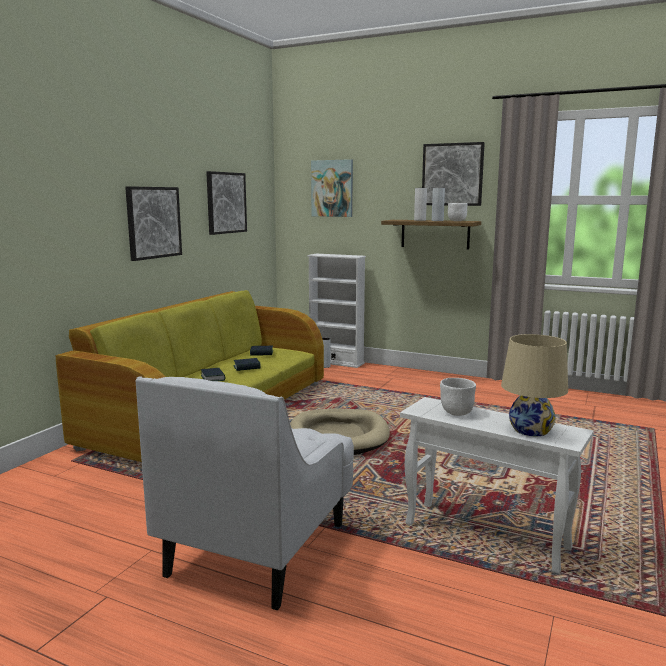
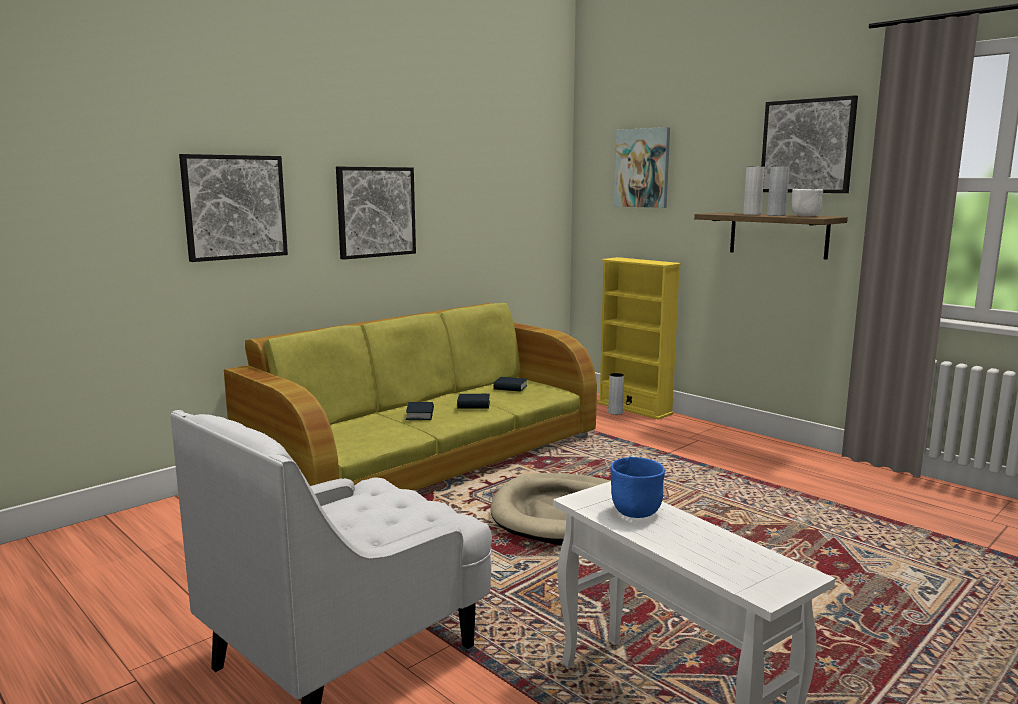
camera: 20 degrees right, 0 degrees up
picture [206,171,247,235] -> picture moved to [179,154,288,262]
white bookcase [307,254,366,368] -> yellow bookcase [598,257,681,420]
white bowl [440,378,476,416] -> blue bowl [610,457,665,518]
beige table lamp [501,334,568,436] -> none

